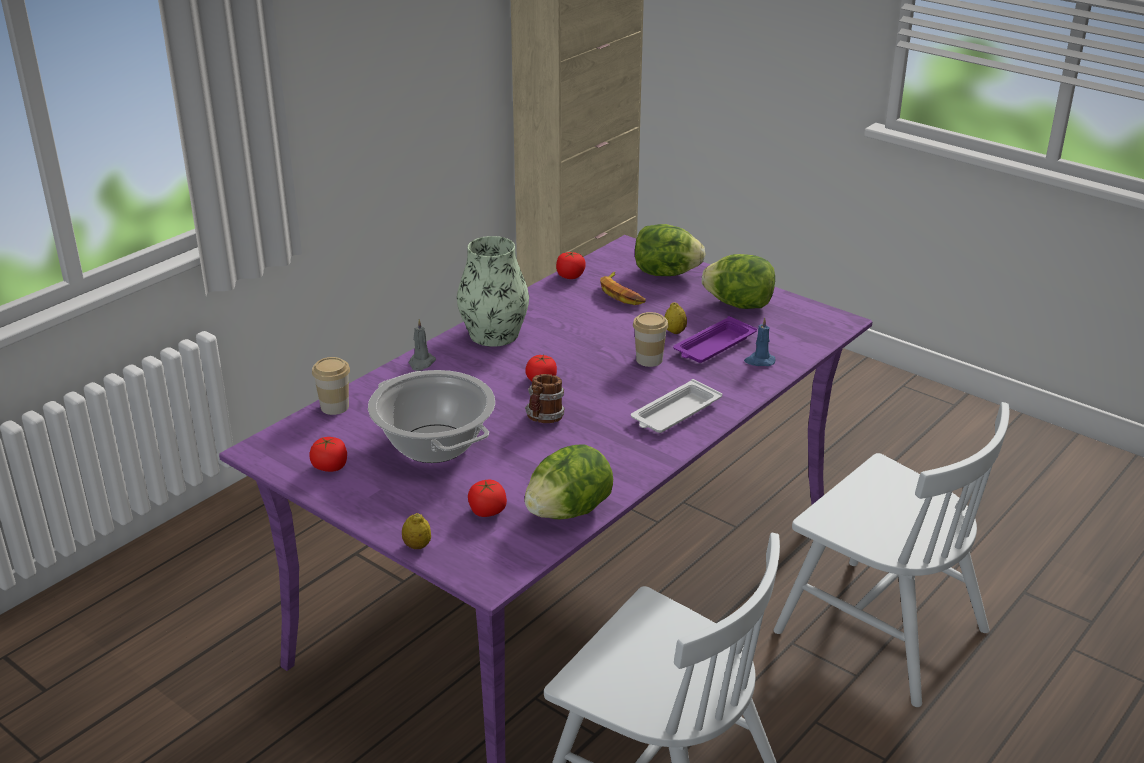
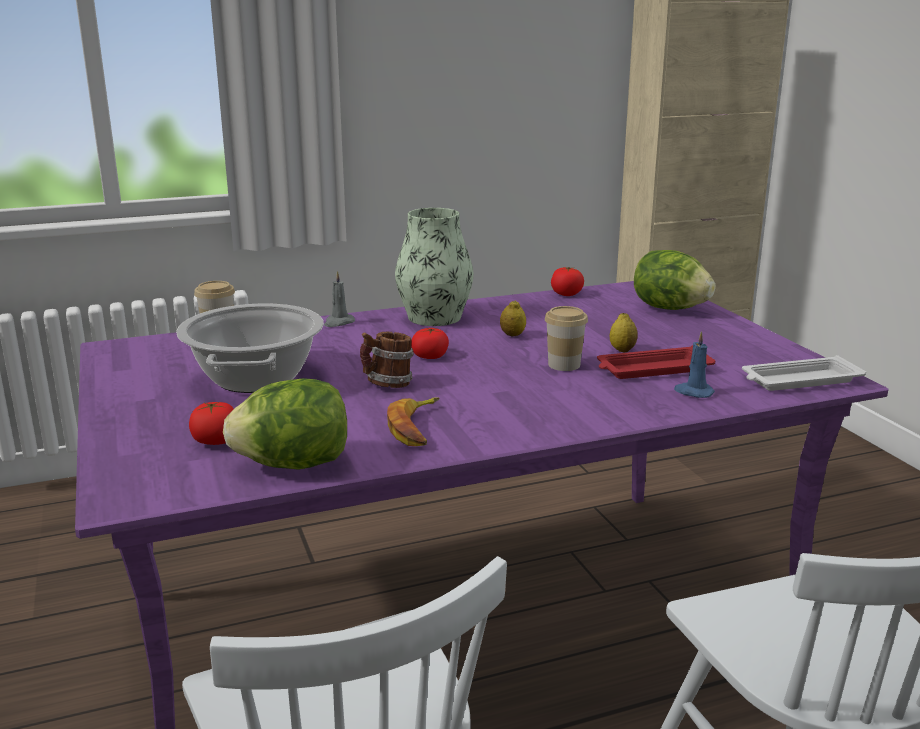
camera: 30 degrees right, 10 degrees down
tomato [309,437,347,472] -> none
lemon [402,513,431,549] -> lemon moved to [500,300,526,337]
banana [600,272,646,305] -> banana moved to [387,397,440,446]
white tray [631,379,722,433] -> white tray moved to [742,355,866,391]
purple tray [673,316,757,363] -> red tray [597,345,716,379]
lettuce [702,254,775,309] -> none

